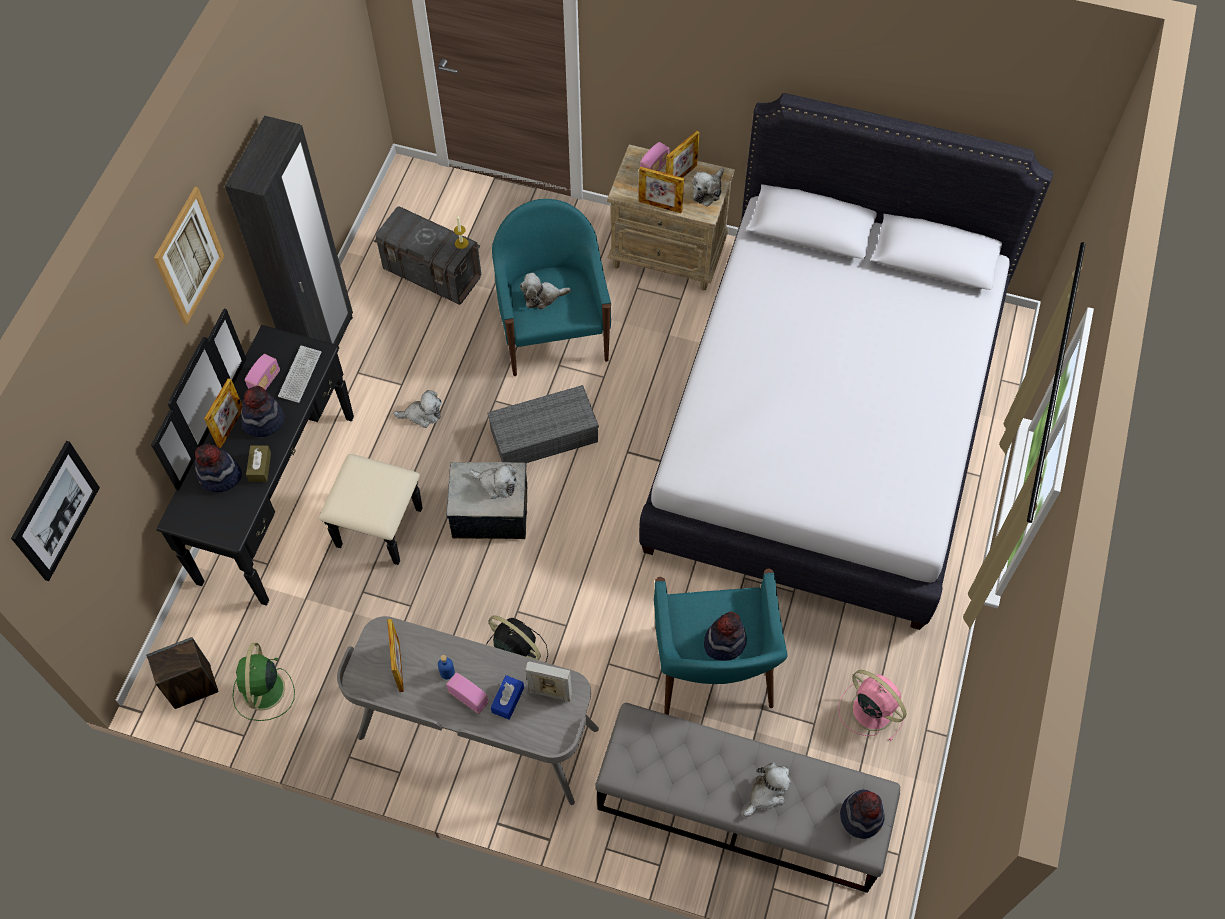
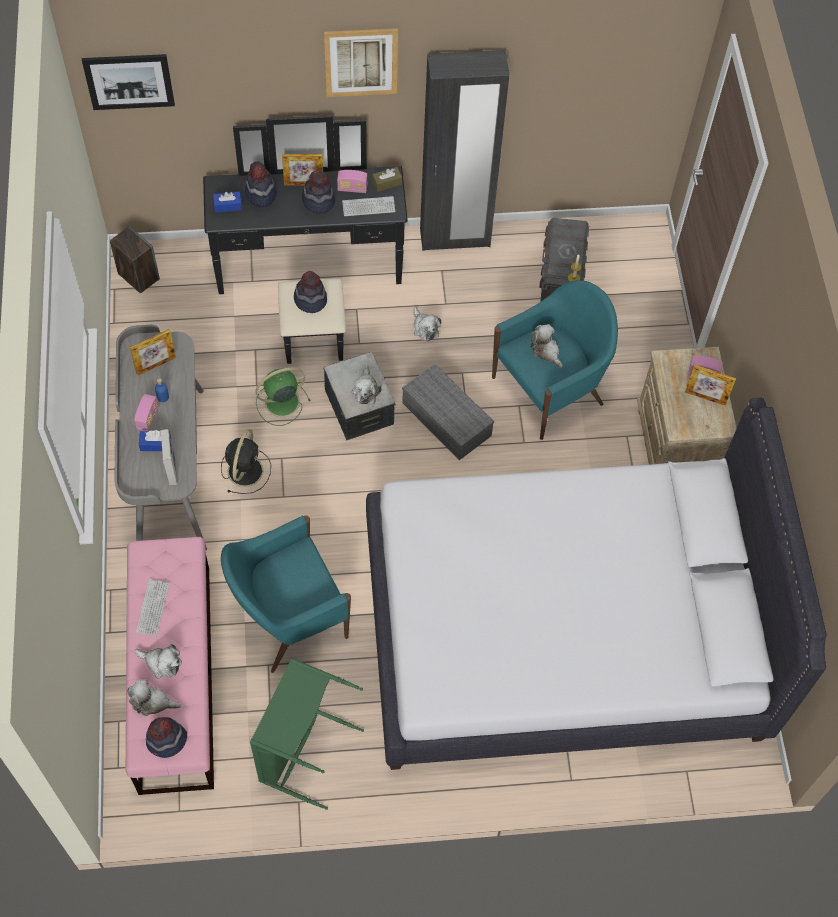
camera: 65 degrees right, 0 degrees up
green fan [232,643,295,721] -> green fan moved to [256,367,311,426]
brown tissue box [246,445,271,482] -> brown tissue box moved to [372,167,402,192]
grey bench [595,703,900,893] -> pink bench [126,537,214,795]
picture frame [639,167,684,213] -> none
plush toy [692,168,724,207] -> plush toy moved to [127,680,181,716]
hat [704,612,747,661] -> hat moved to [294,271,327,313]
pink fan [838,670,906,741] -> green laundry basket [250,658,364,810]
none -> keyboard [136,579,169,636]
none -> blue tissue box [213,192,242,213]

